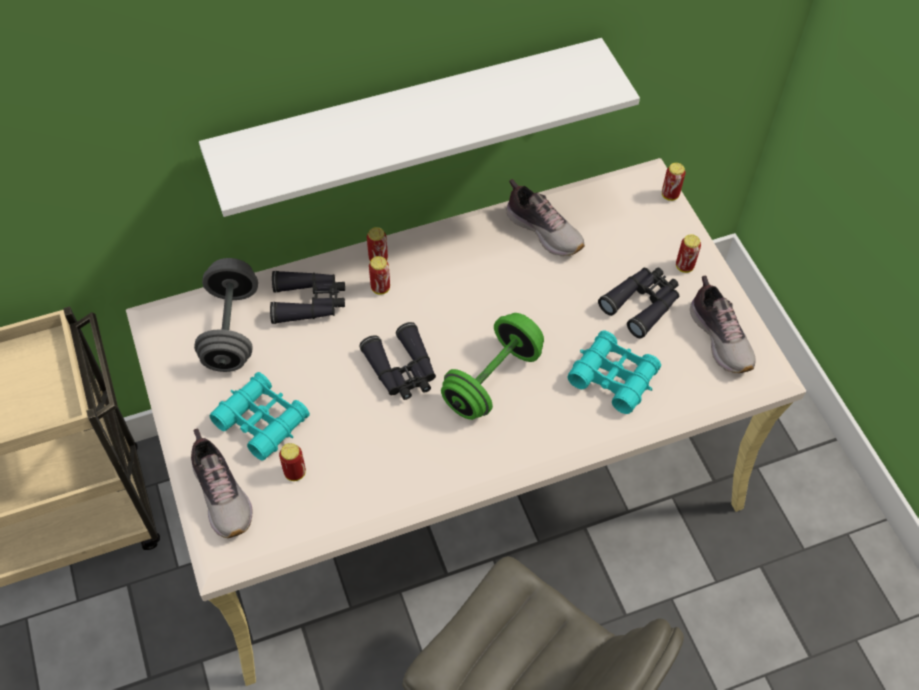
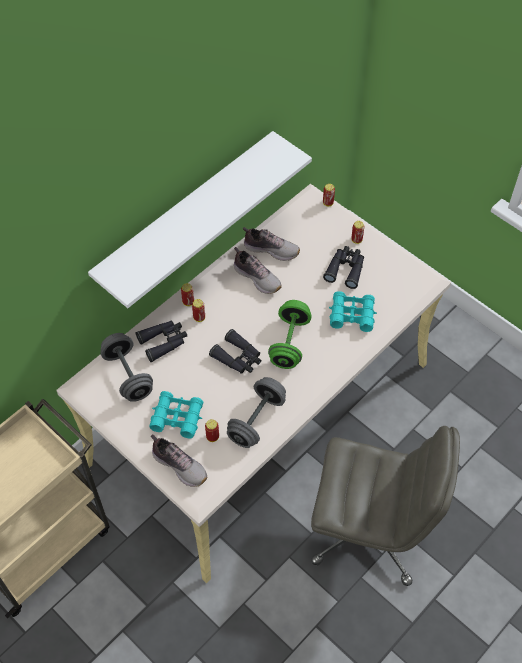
camera: 25 degrees left, 0 degrees up
shoe [690,275,756,373] -> shoe moved to [234,247,281,294]
none -> grey dumbbell [227,377,286,448]

